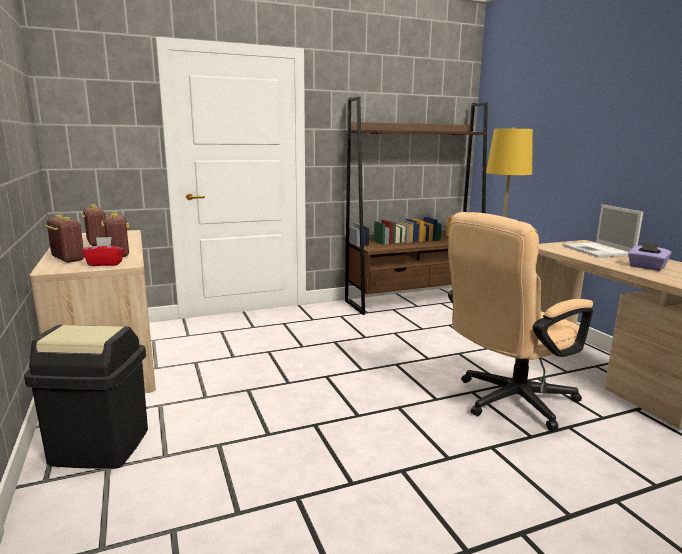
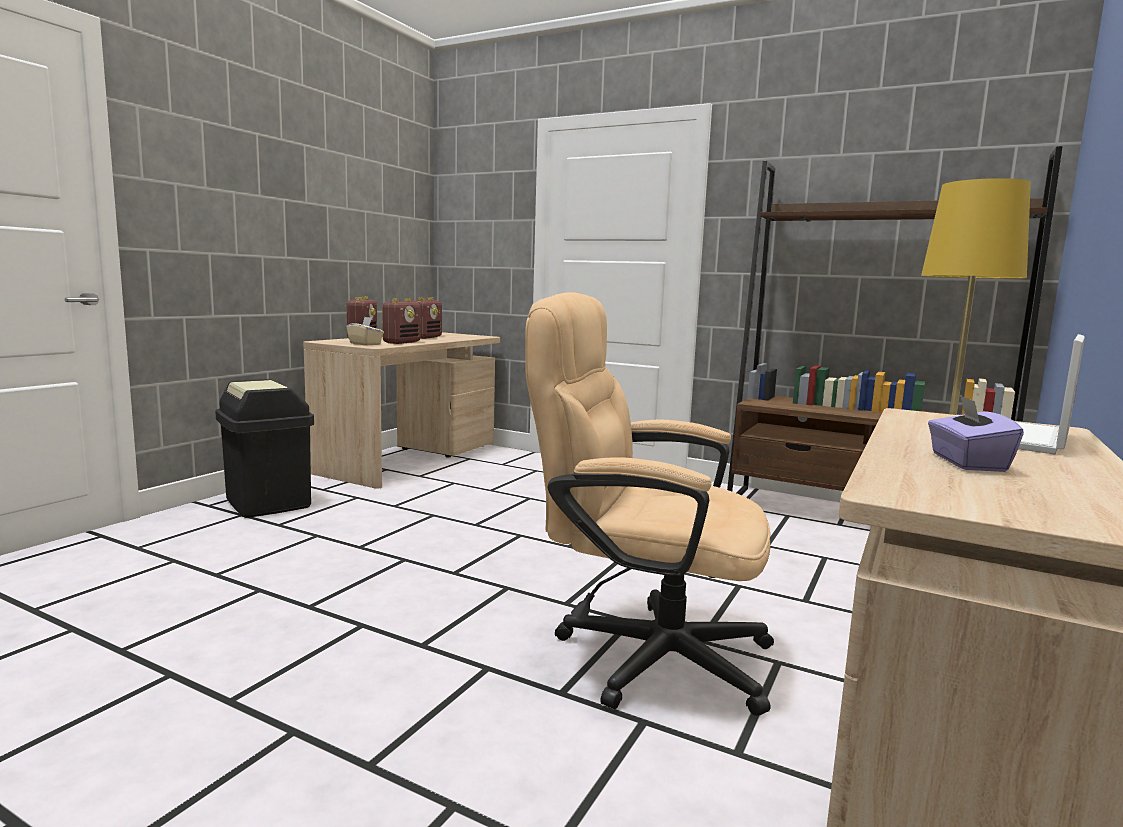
camera: 50 degrees right, 5 degrees down
red tissue box [82,237,124,266] -> beige tissue box [346,317,384,345]

